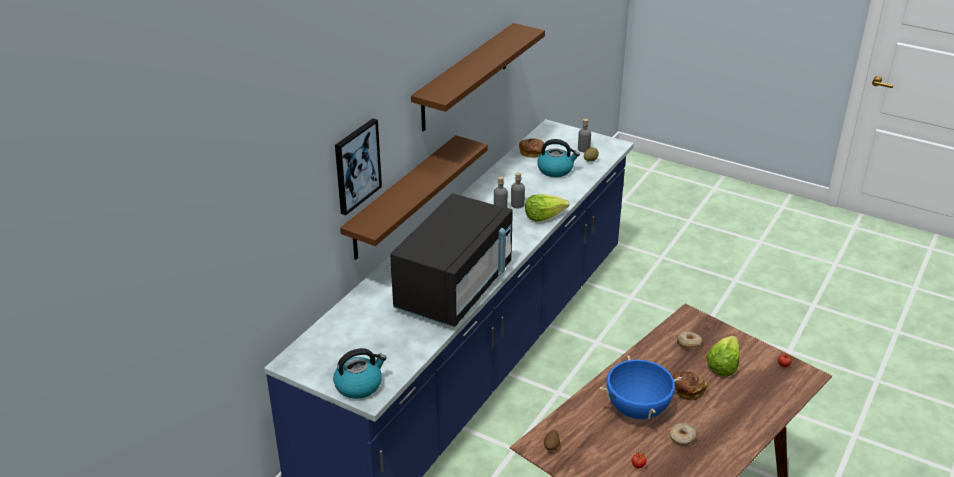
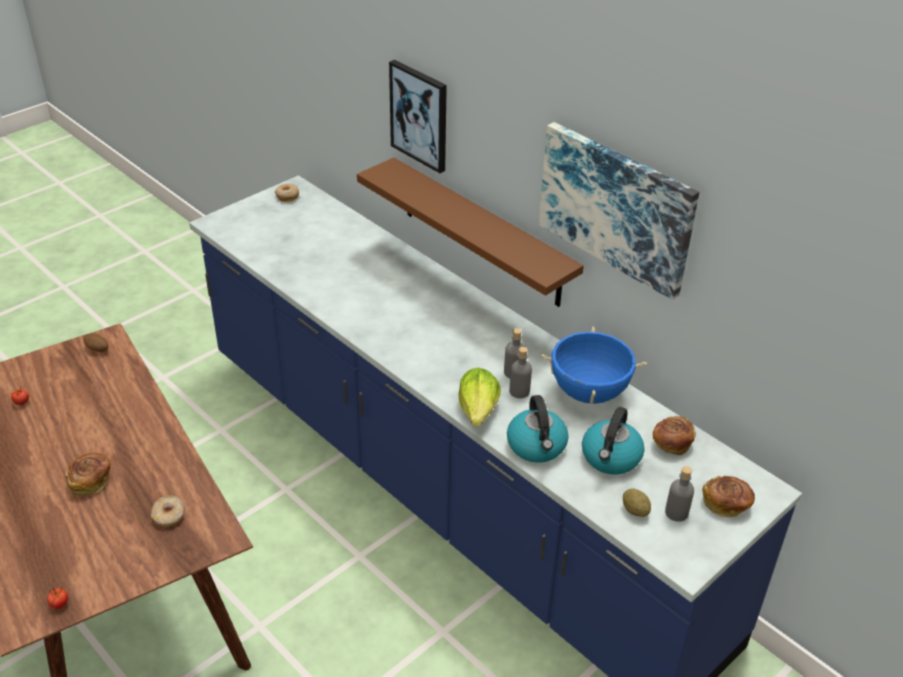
camera: 105 degrees right, 5 degrees up
kettle [333,348,387,399] -> kettle moved to [507,395,569,462]
black microwave [390,193,513,327] -> none
brown shelf [411,23,545,131] -> picture [539,122,699,300]
blue cooking pot [600,355,682,419] -> blue cooking pot moved to [541,326,647,404]
donut [670,423,697,445] -> donut moved to [275,183,299,202]
lettuce [706,336,740,376] -> none
none -> bread [702,476,755,517]

